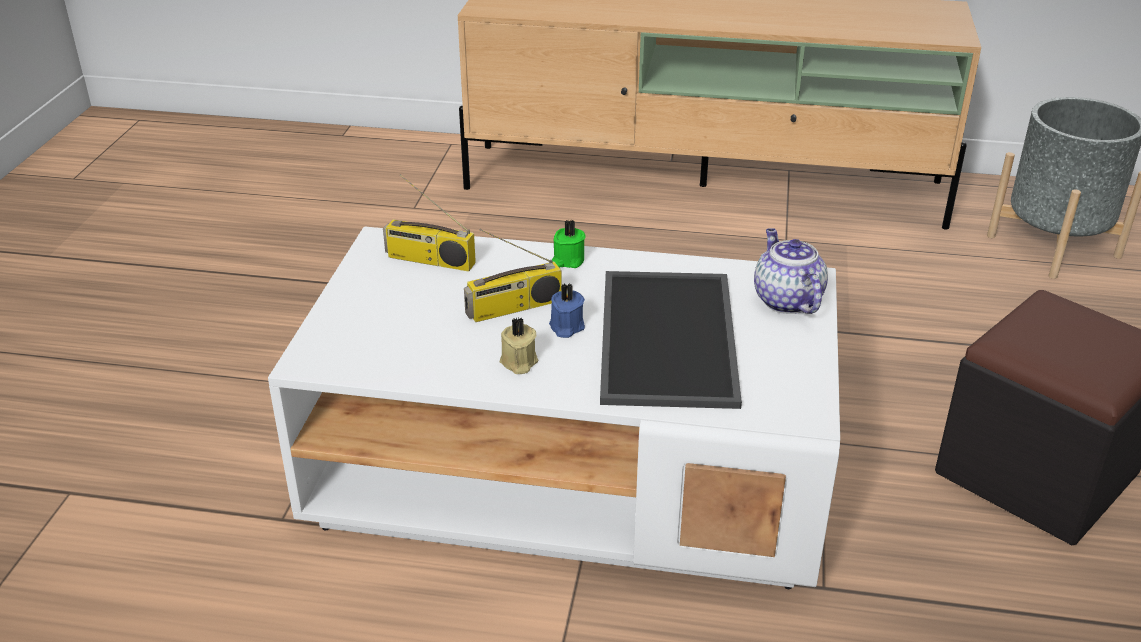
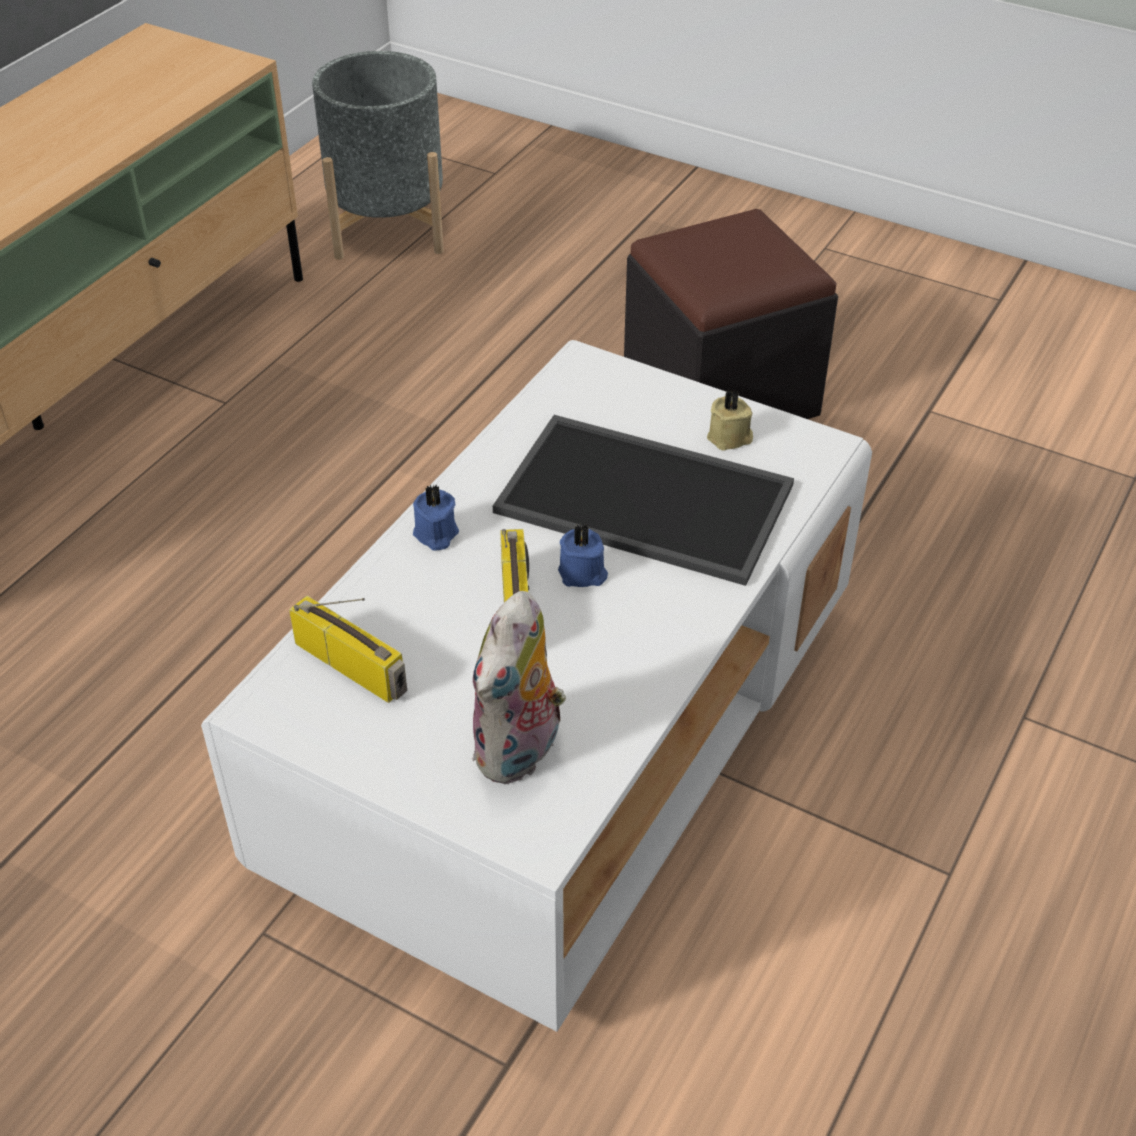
camera: 70 degrees left, 10 degrees up
radio [383,174,476,272] -> radio turned 90 degrees counterclockwise [289,595,407,703]
beige candle [500,318,538,374] -> beige candle moved to [707,390,753,451]
green candle [552,220,585,268] -> blue candle [413,484,459,551]
teapot [754,228,828,314] -> none
none -> plush toy [472,591,566,784]

